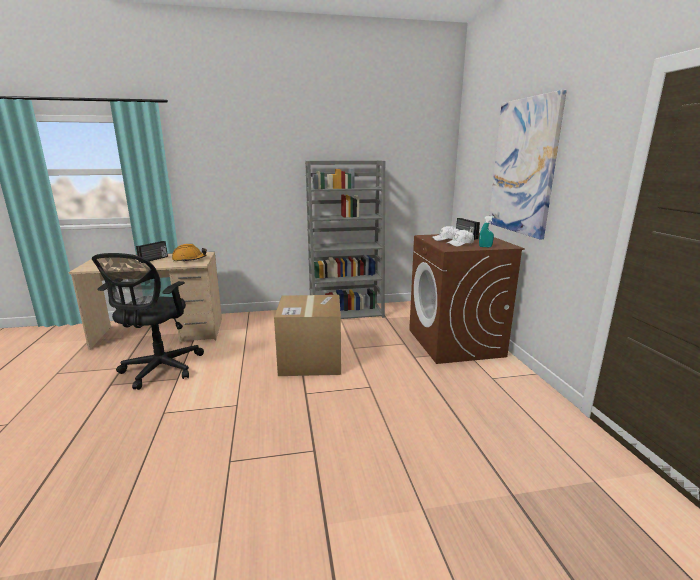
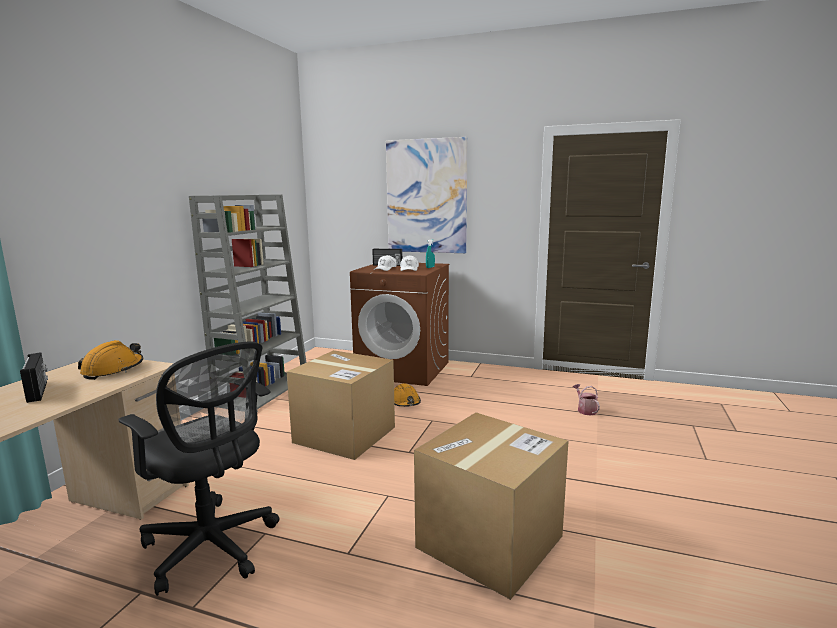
camera: 60 degrees left, 5 degrees down
none -> orange hard hat [394,383,421,407]
none -> cardboard box [414,413,568,600]
none -> watering can [573,384,600,415]

